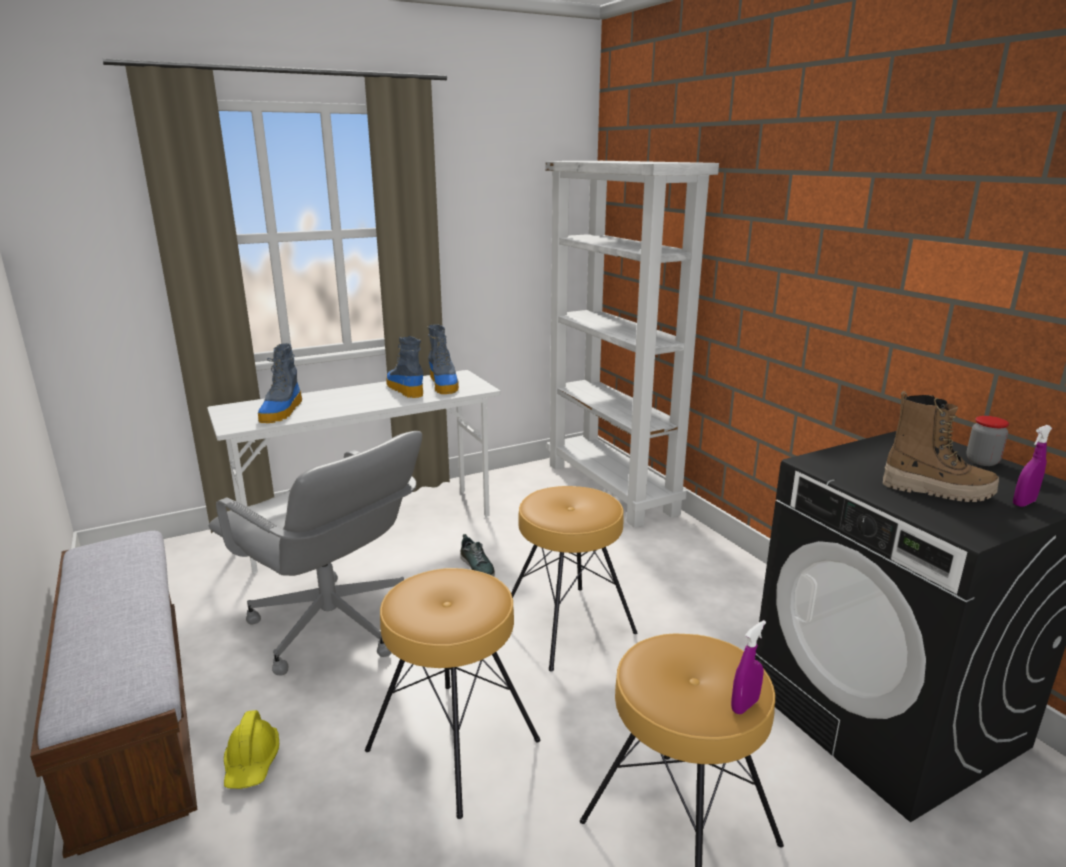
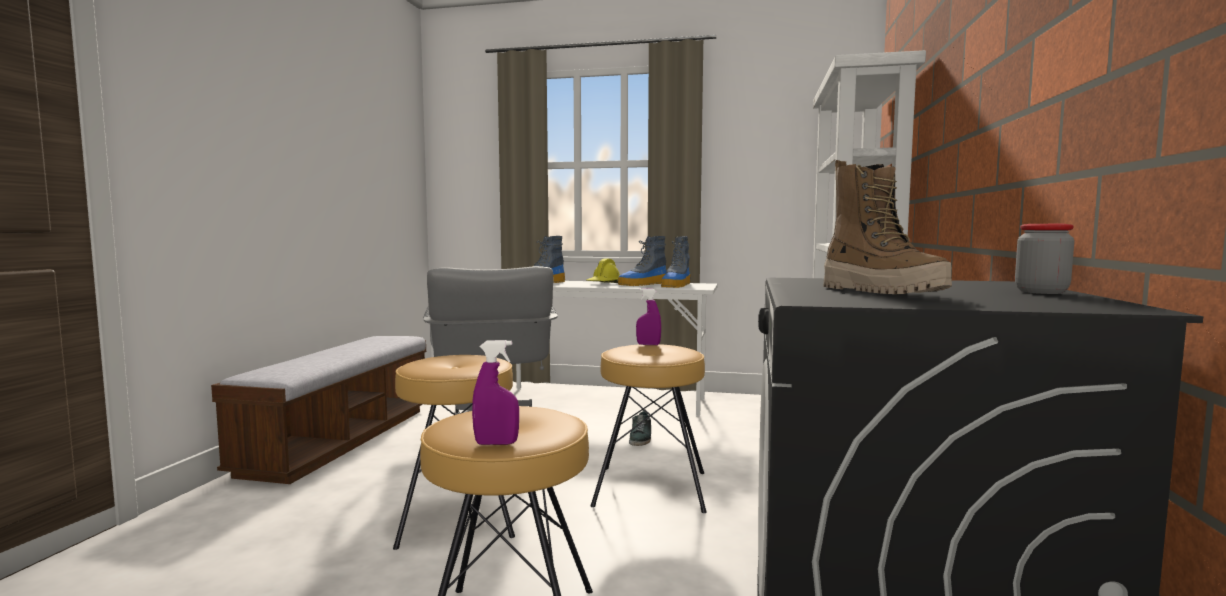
camera: 40 degrees right, 15 degrees down
yellow hard hat [224,710,279,789] -> yellow hard hat moved to [586,259,620,283]
boot [386,336,424,398] -> boot turned 135 degrees counterclockwise [618,236,666,286]
purple spray bottle [1013,425,1052,507] -> purple spray bottle moved to [636,288,661,345]

